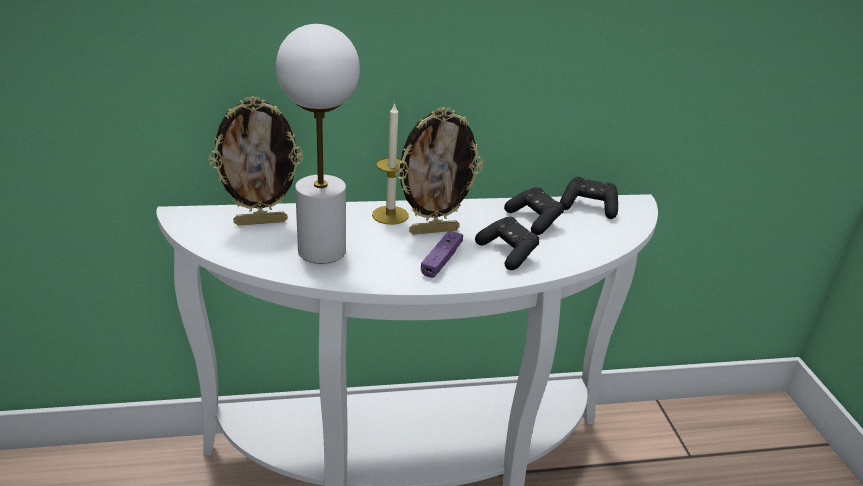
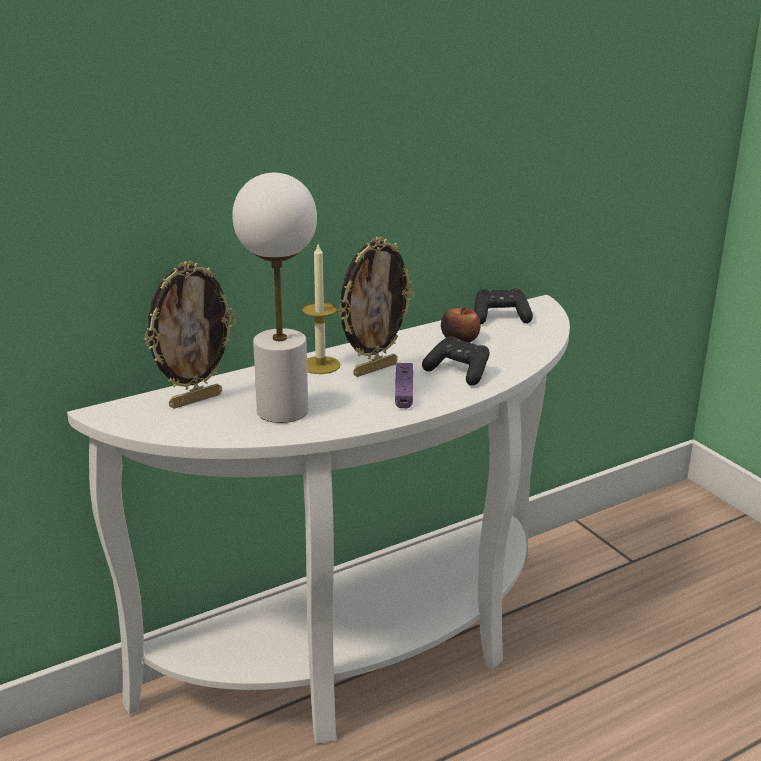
camera: 20 degrees left, 5 degrees down
black game controller [504,187,564,235] -> apple [441,308,480,342]

